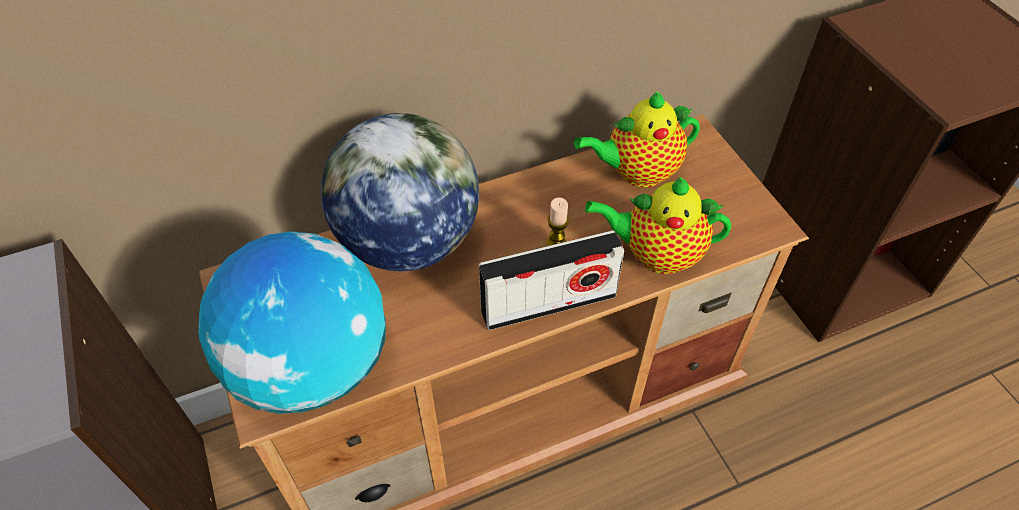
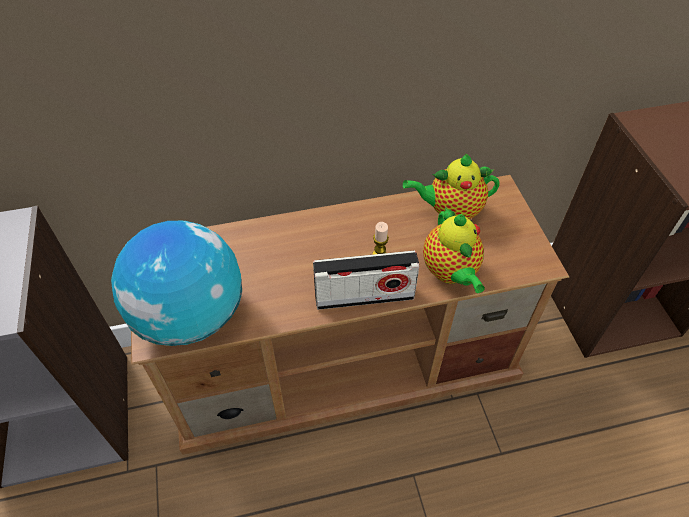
camera: 10 degrees right, 0 degrees up
globe [321,113,479,271] -> none
teapot [585,176,731,274] -> teapot turned 120 degrees counterclockwise [423,206,485,293]

